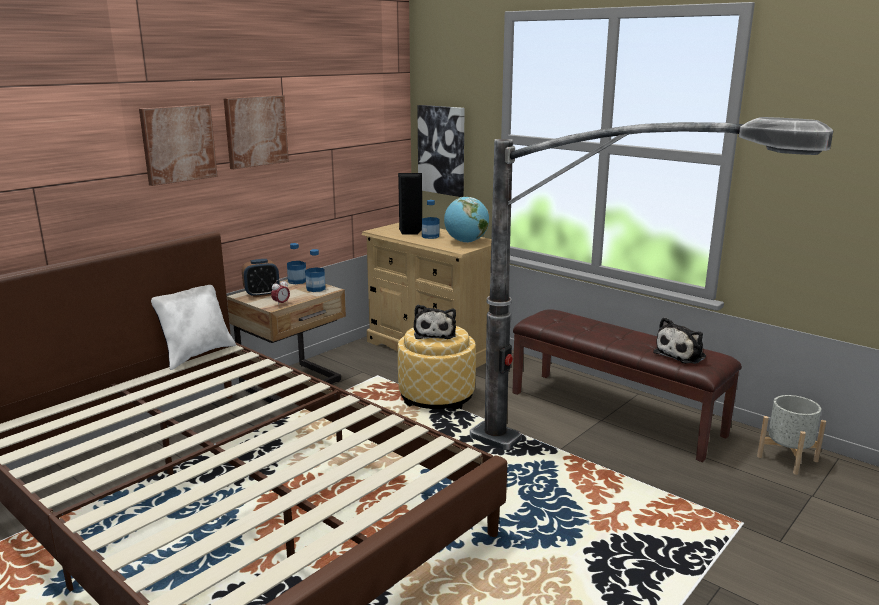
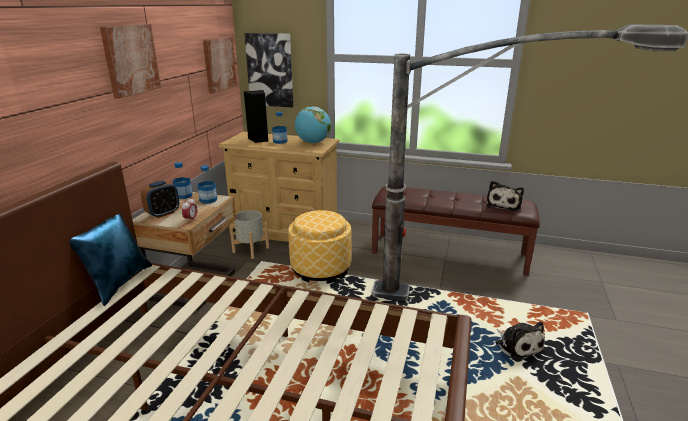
camera: 25 degrees left, 5 degrees up
picture [139,104,218,186] -> picture moved to [203,37,237,93]
white pillow [151,285,236,370] -> blue pillow [69,214,152,306]
plush toy [413,305,456,339] -> plush toy moved to [496,321,545,362]
grey planter [757,395,826,475] -> grey planter moved to [230,210,269,259]

